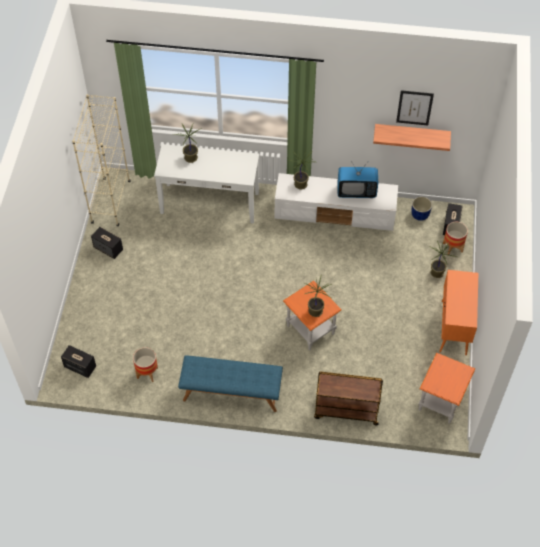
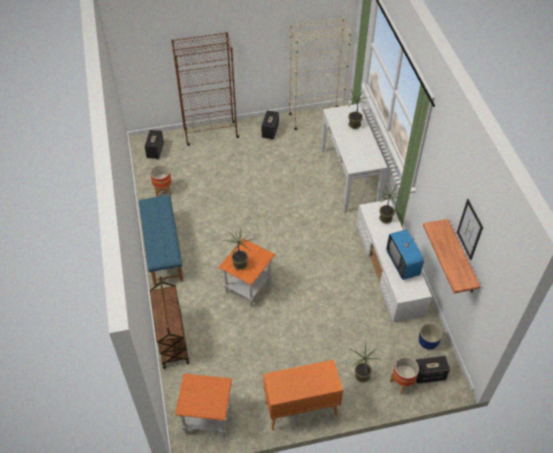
camera: 70 degrees right, 5 degrees down
none -> brown bookcase [171,32,239,146]

